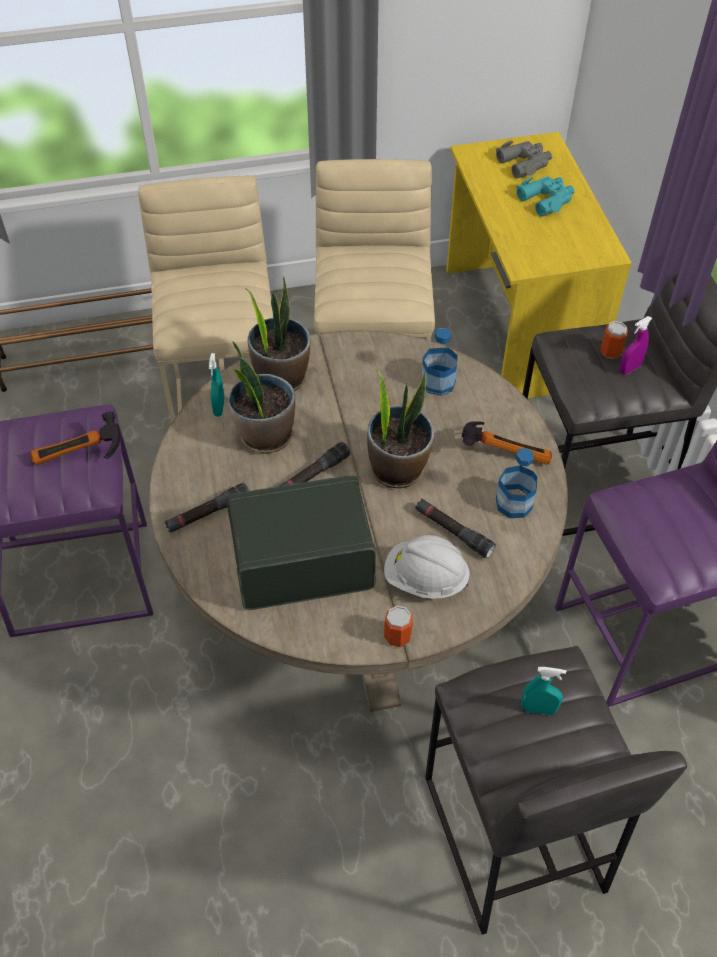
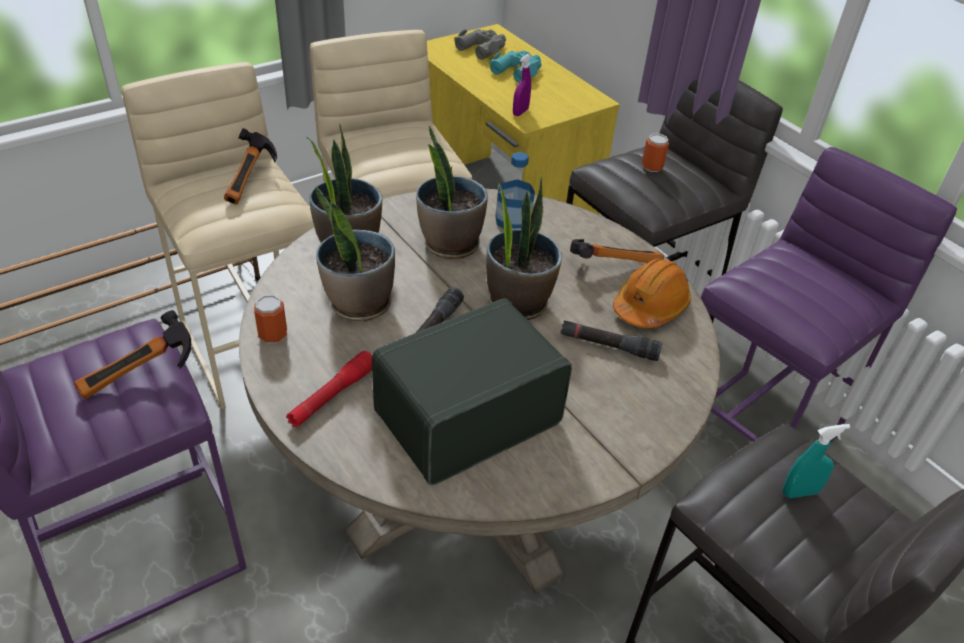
camera: 25 degrees left, 10 degrees down
black flashlight [165,483,249,533] -> red flashlight [286,351,372,427]
turquoise spray bottle [209,353,225,417] -> none
white hard hat [384,535,470,599] -> none
can [384,605,413,647] -> can moved to [254,295,287,344]
bottle [496,448,537,518] -> orange hard hat [613,258,691,328]
purple spray bottle [620,316,652,374] -> purple spray bottle moved to [513,54,531,116]
none -> hammer [224,128,277,204]
none -> potted plant [416,126,488,259]

